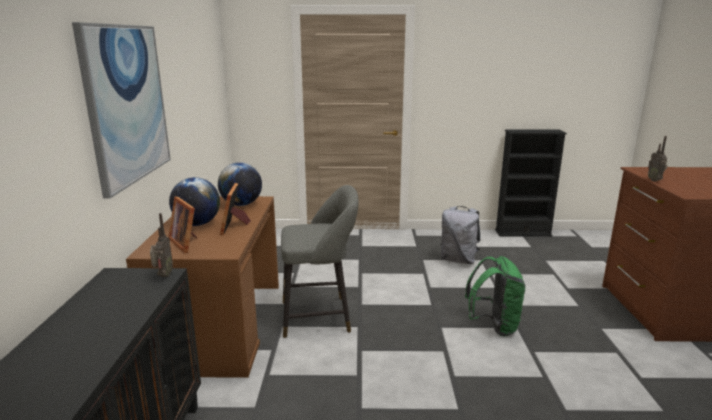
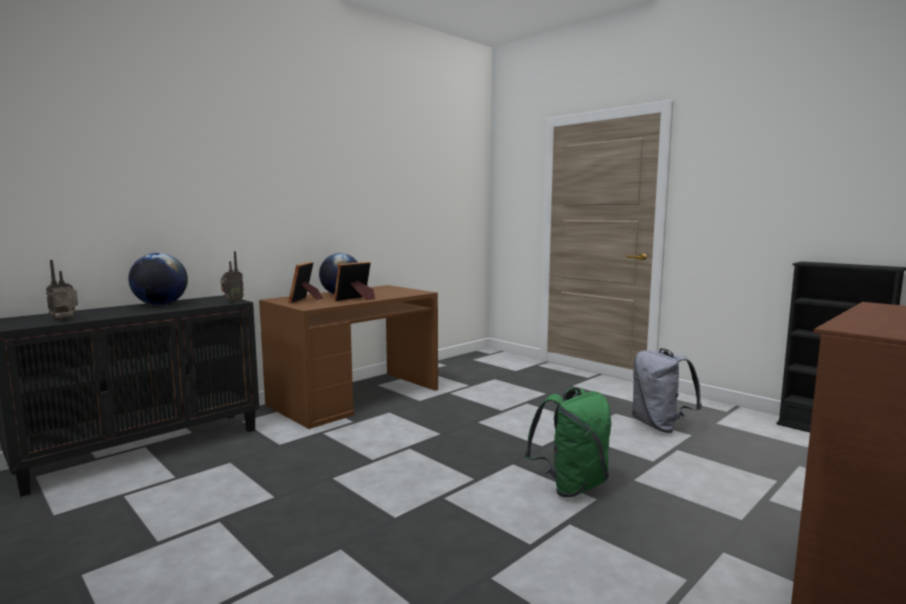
camera: 45 degrees right, 10 degrees down
picture [72,22,171,199] -> none
globe [218,162,262,206] -> globe moved to [128,253,188,306]
grey stool [281,185,359,338] -> none
radio [648,136,668,181] -> radio moved to [46,260,78,321]

